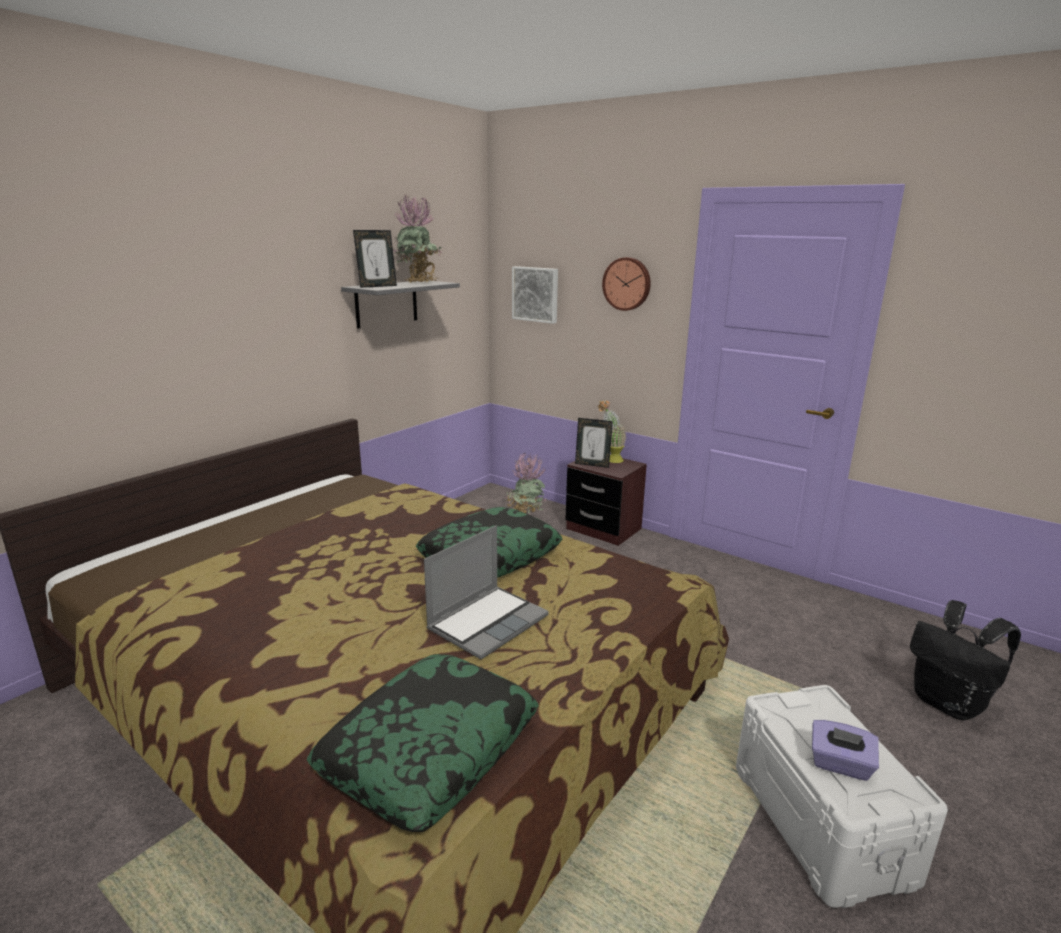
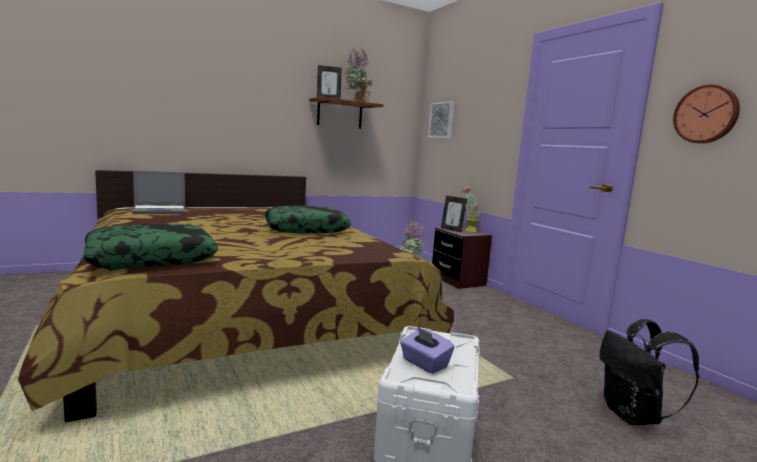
camera: 25 degrees right, 10 degrees down
grey shelf [341,280,460,329] -> brown shelf [309,97,384,129]
laptop [424,526,549,660] -> laptop moved to [131,171,186,214]
wall clock [602,257,651,311] -> wall clock moved to [673,84,740,144]

